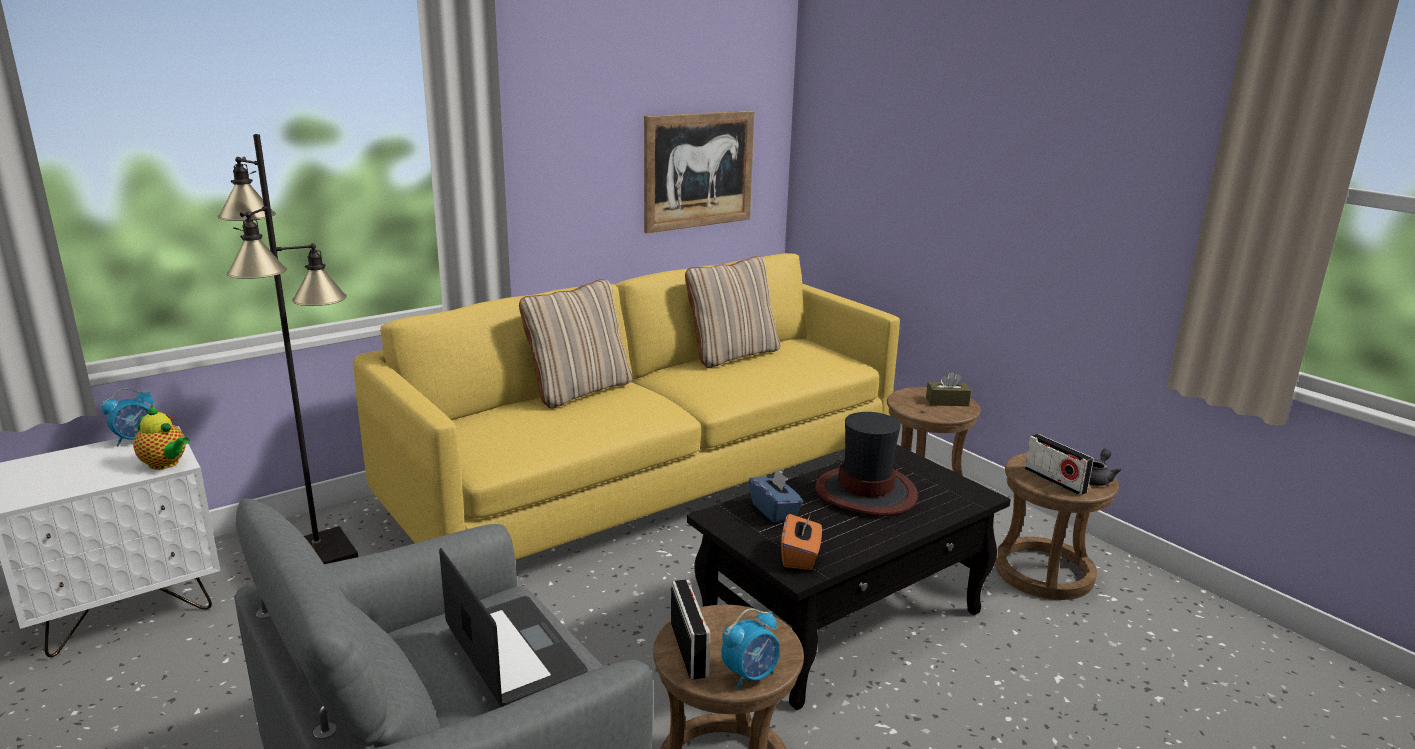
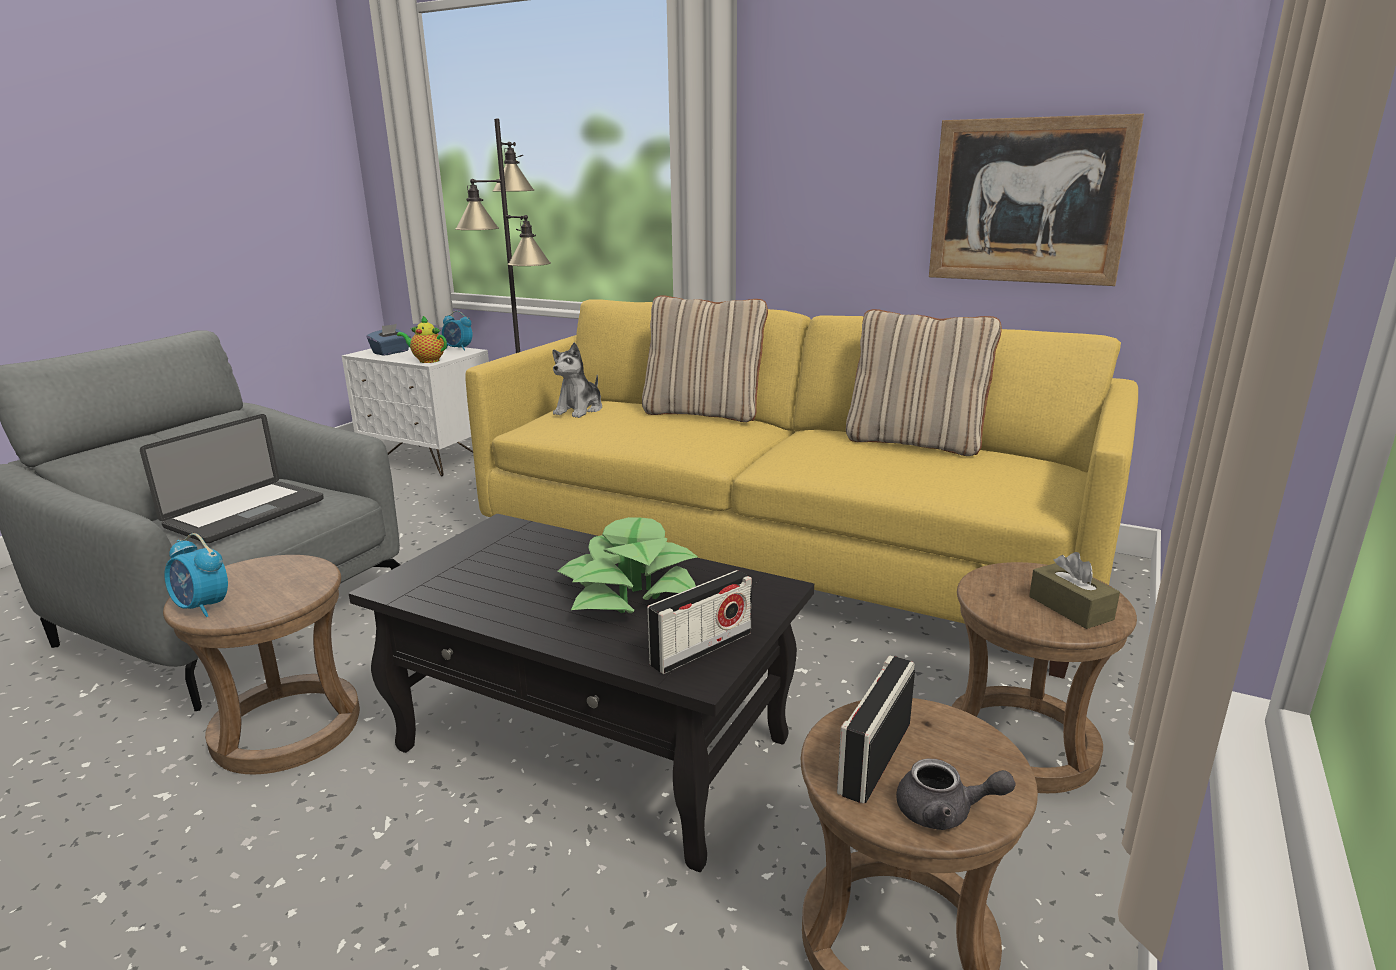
camera: 65 degrees right, 0 degrees up
teapot [133,405,190,470] -> teapot turned 105 degrees clockwise [397,316,447,363]
radio [671,579,710,680] -> radio moved to [647,570,752,674]
blue tissue box [749,469,803,523] -> blue tissue box moved to [367,324,411,356]
orange tissue box [781,514,822,570] -> none
hat [815,412,918,516] -> potted plant [557,517,698,613]
none -> plush toy [552,342,602,418]

